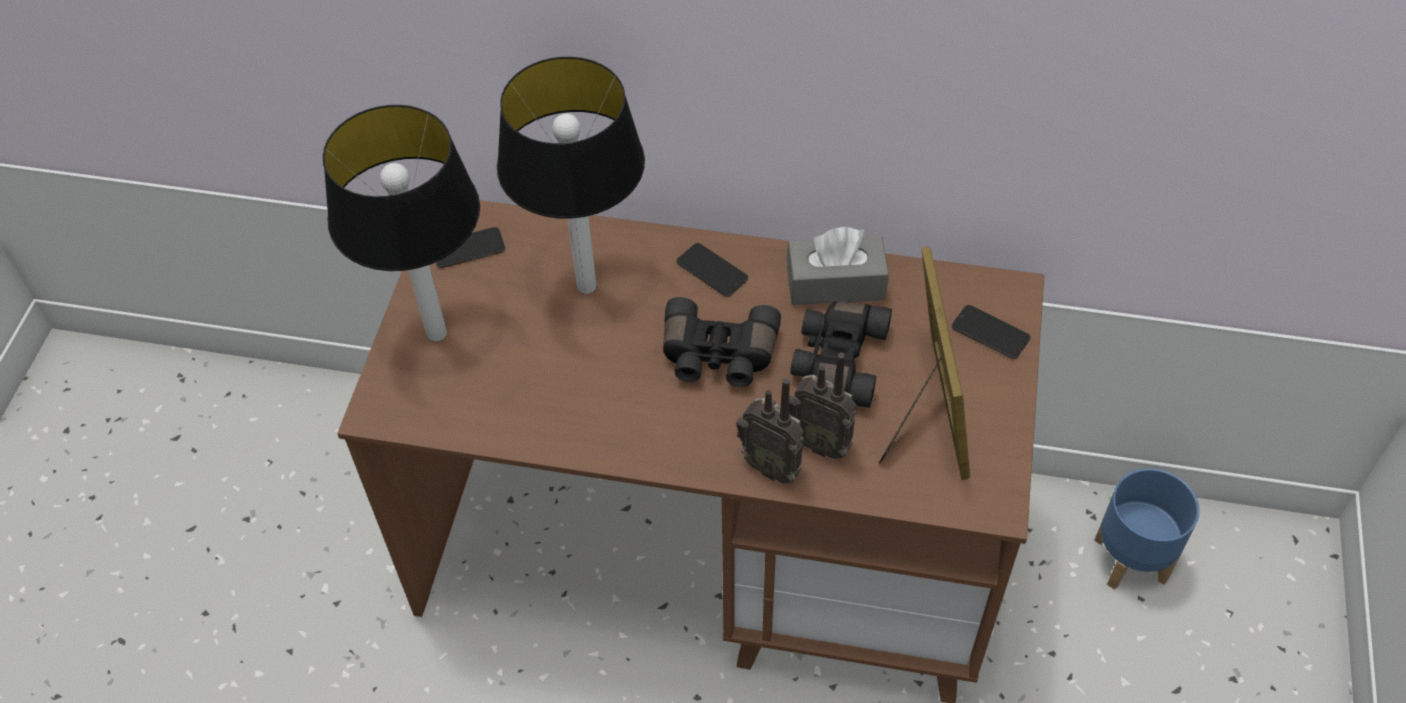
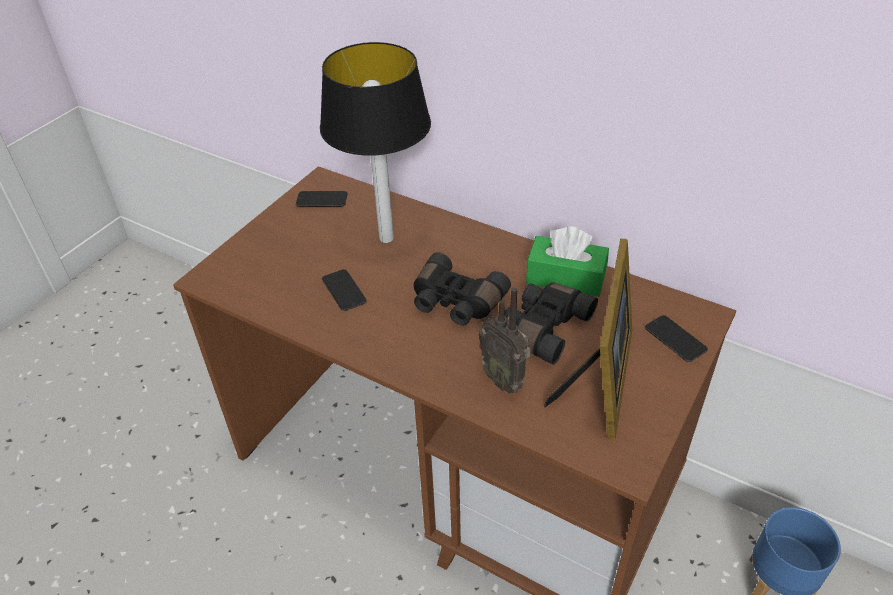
camera: 20 degrees right, 10 degrees down
table lamp [323,105,480,342] -> none
phone [676,243,748,297] -> phone moved to [322,269,367,311]
radio [736,378,804,483] -> none
grey tissue box [787,227,889,305] -> green tissue box [526,226,609,297]

